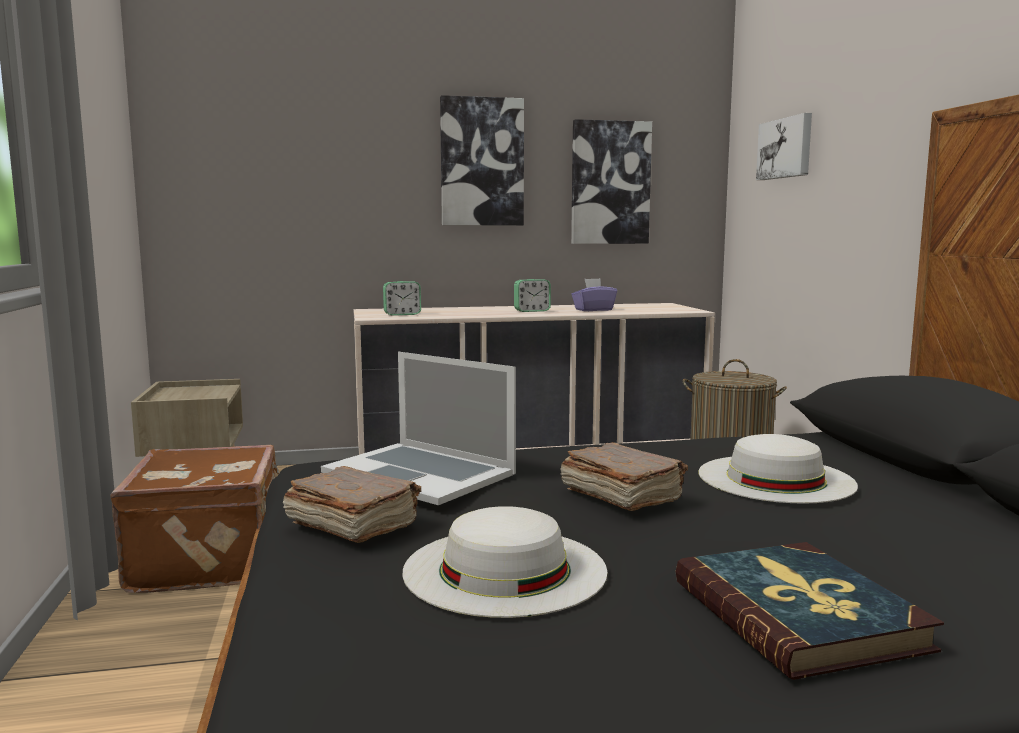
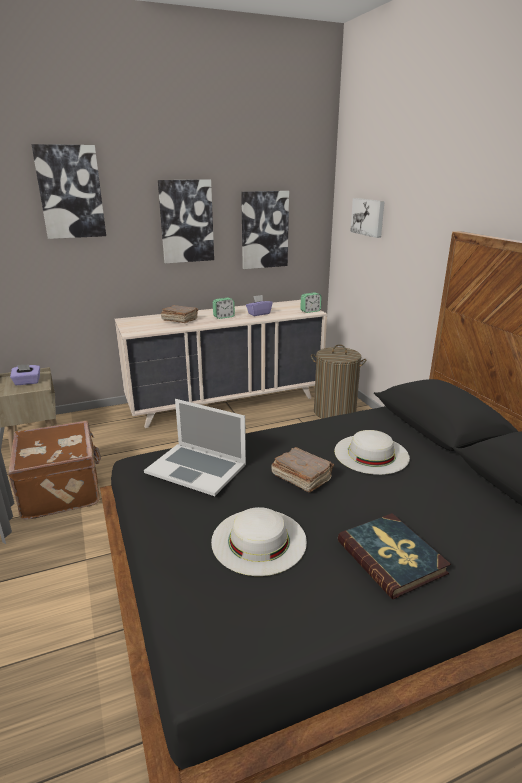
camera: 10 degrees left, 15 degrees up
brown book [283,466,421,543] -> brown book moved to [161,305,198,323]
alarm clock [383,281,421,316] -> alarm clock moved to [301,292,321,313]
none -> purple tissue box [10,364,40,385]
none -> picture [31,144,106,239]

